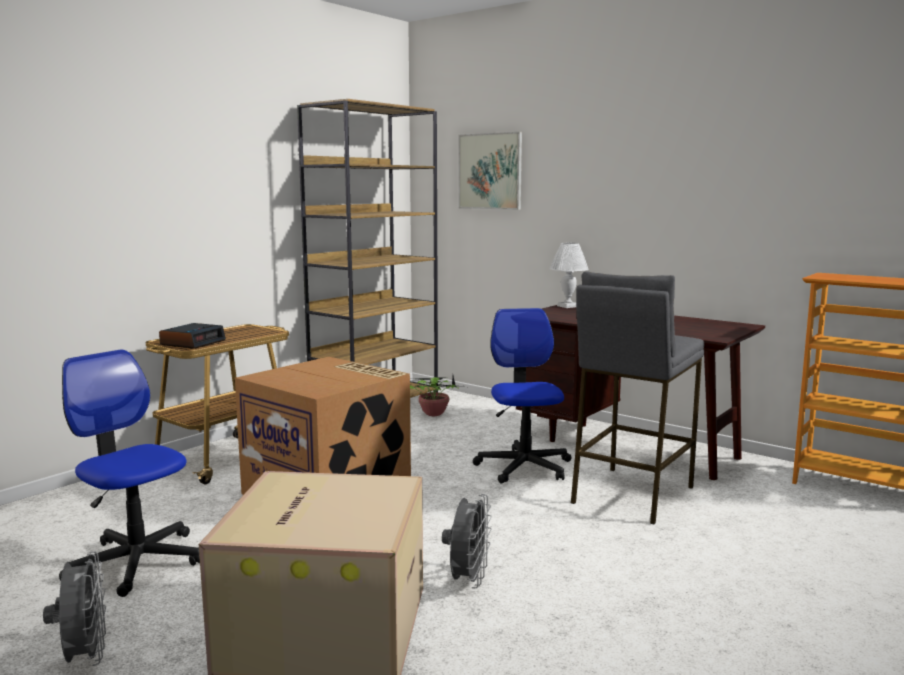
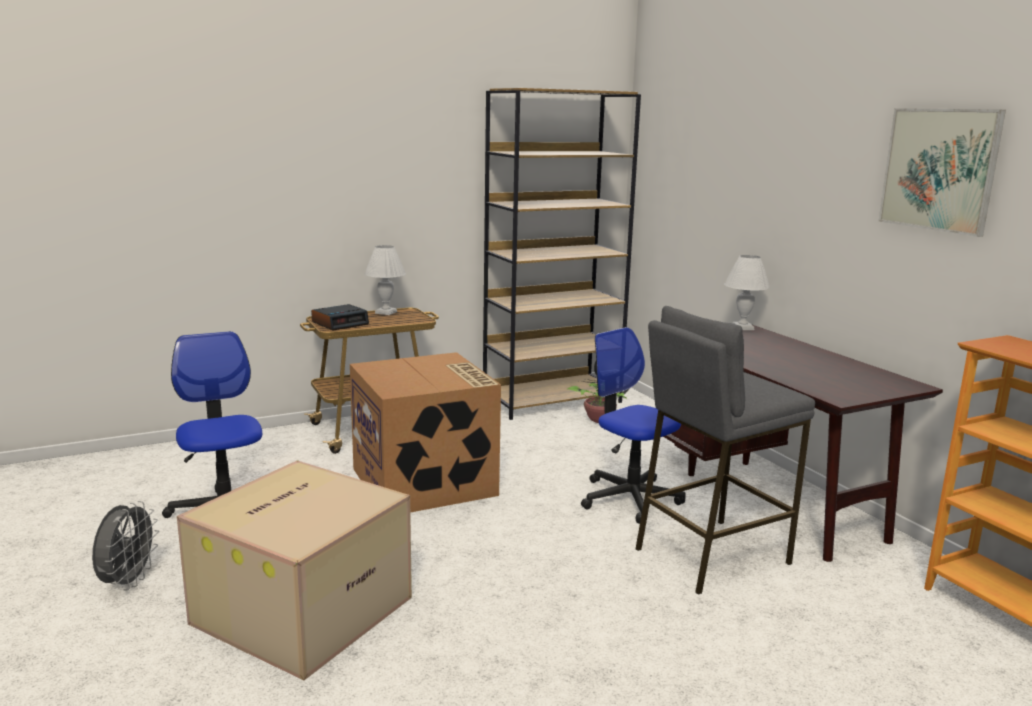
camera: 25 degrees right, 5 degrees up
grey fan [442,494,492,588] -> none
picture [458,132,522,210] -> picture moved to [878,108,1006,237]
office chair [473,308,572,483] -> office chair turned 60 degrees counterclockwise [581,327,686,524]
none -> white table lamp [365,245,406,315]

